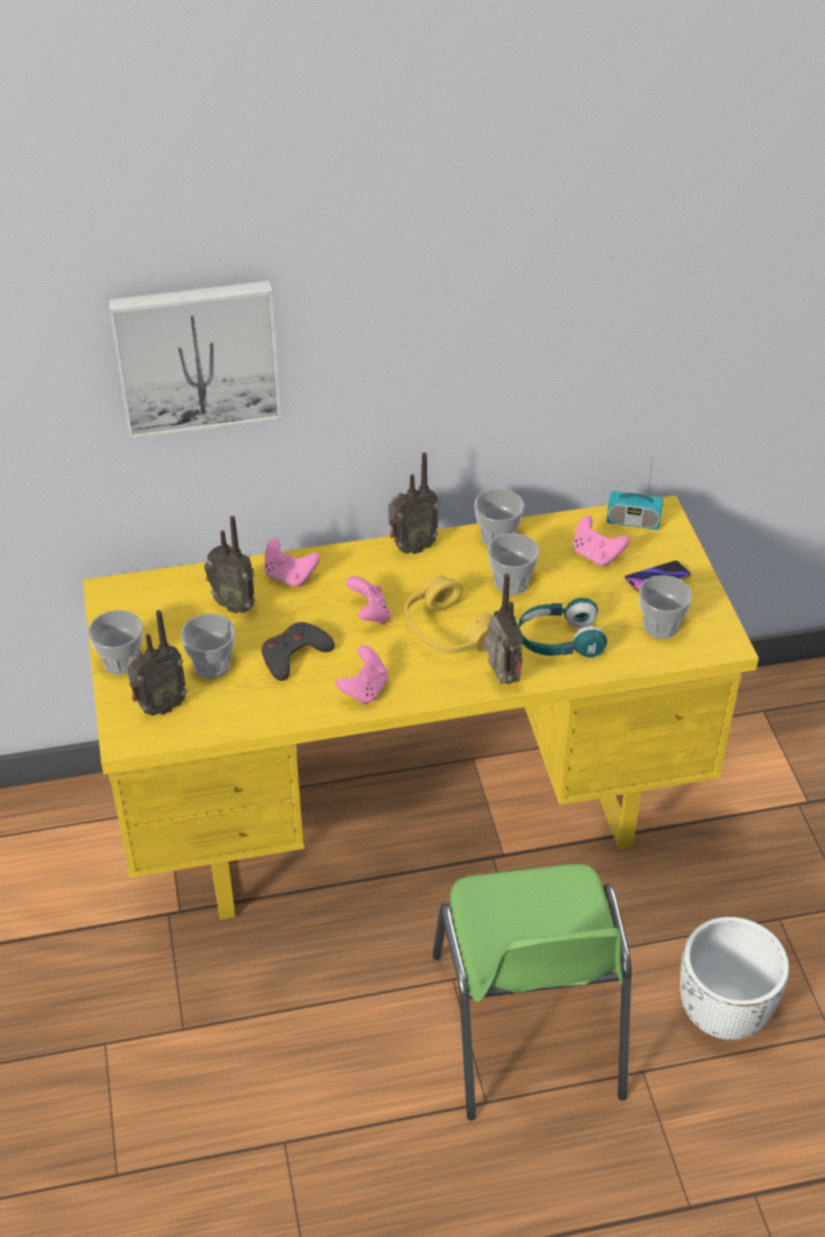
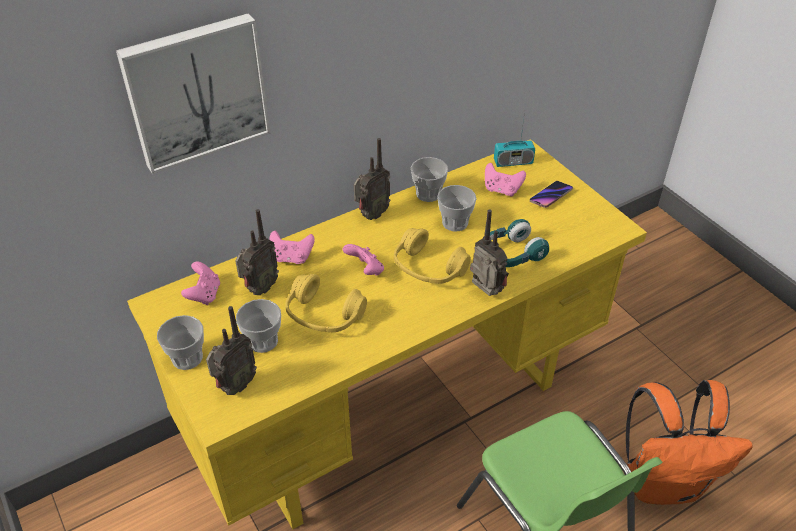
camera: 20 degrees left, 0 degrees up
radio [204,516,255,614] -> radio turned 60 degrees counterclockwise [236,209,279,295]
grey game controller [262,622,335,681] -> yellow headphones [285,274,367,332]
pink game controller [336,645,388,705] -> pink game controller moved to [181,261,220,305]
cup [639,575,692,639] -> none
white planter [680,917,789,1040] -> orange backpack [626,380,753,505]

